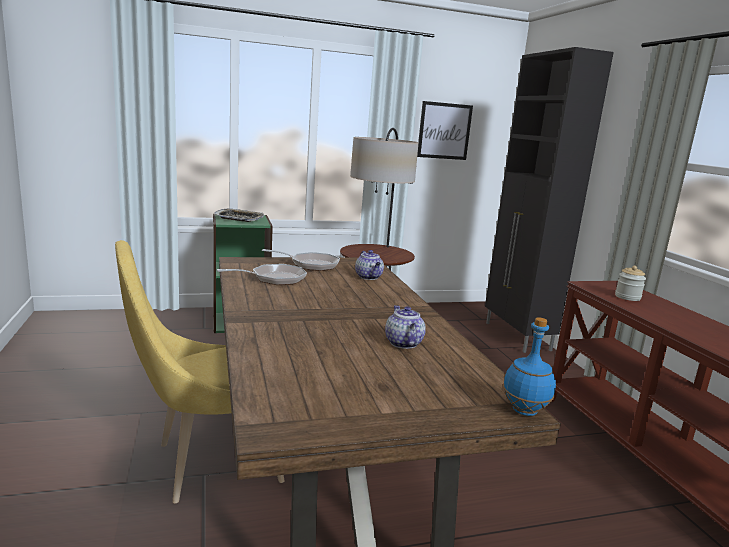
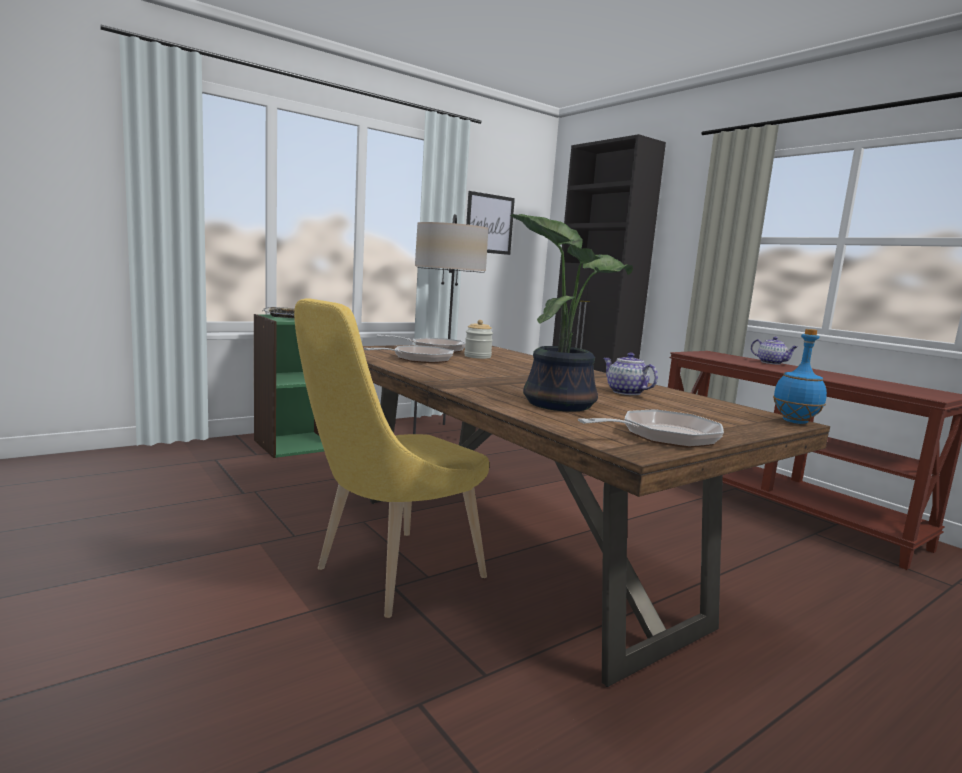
camera: 20 degrees left, 5 degrees down
teapot [355,250,384,280] -> teapot moved to [751,337,797,365]
jar [615,266,646,301] -> jar moved to [464,320,493,359]
none -> potted plant [510,214,633,412]
none -> frying pan [578,409,724,448]

